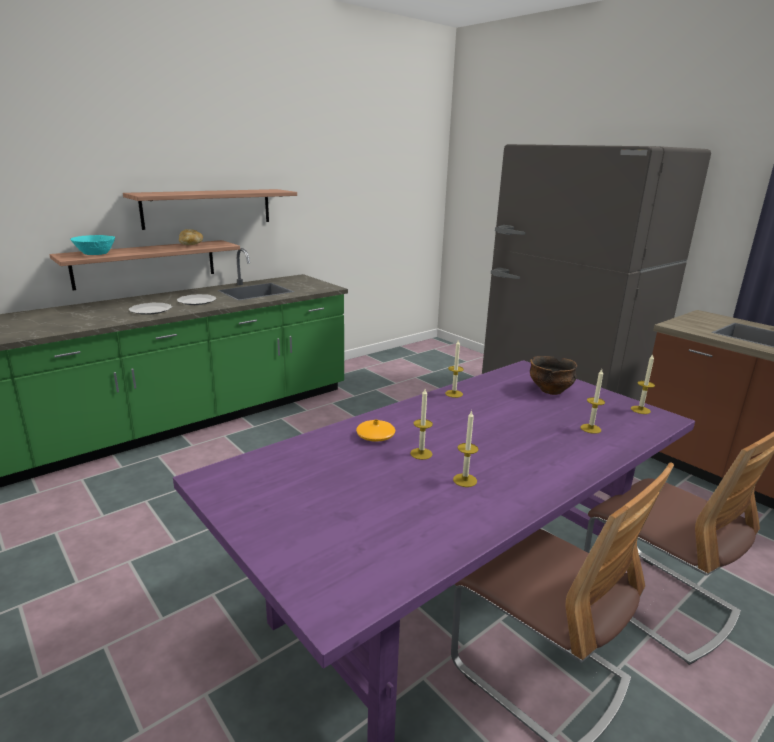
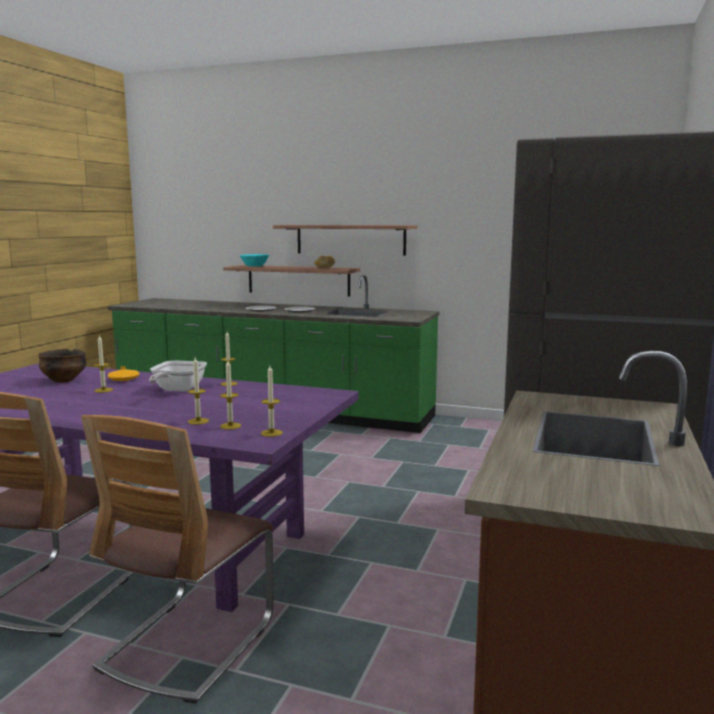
camera: 60 degrees right, 10 degrees down
candle [453,410,479,487] -> candle moved to [220,361,241,430]
bowl [530,356,577,395] -> bowl moved to [38,349,86,383]
none -> frying pan [149,360,207,392]

